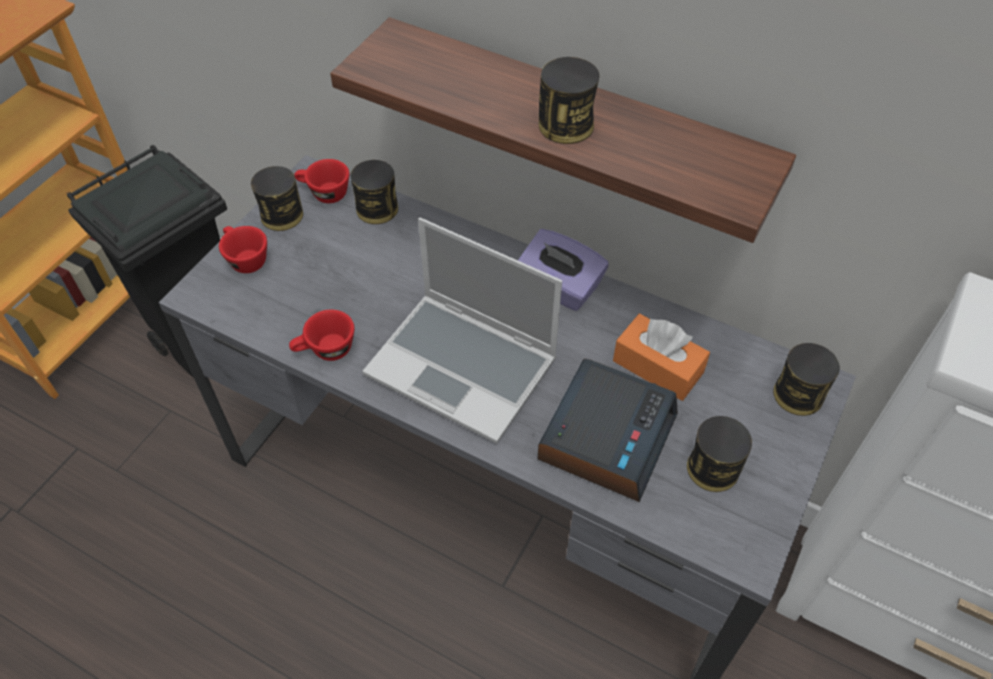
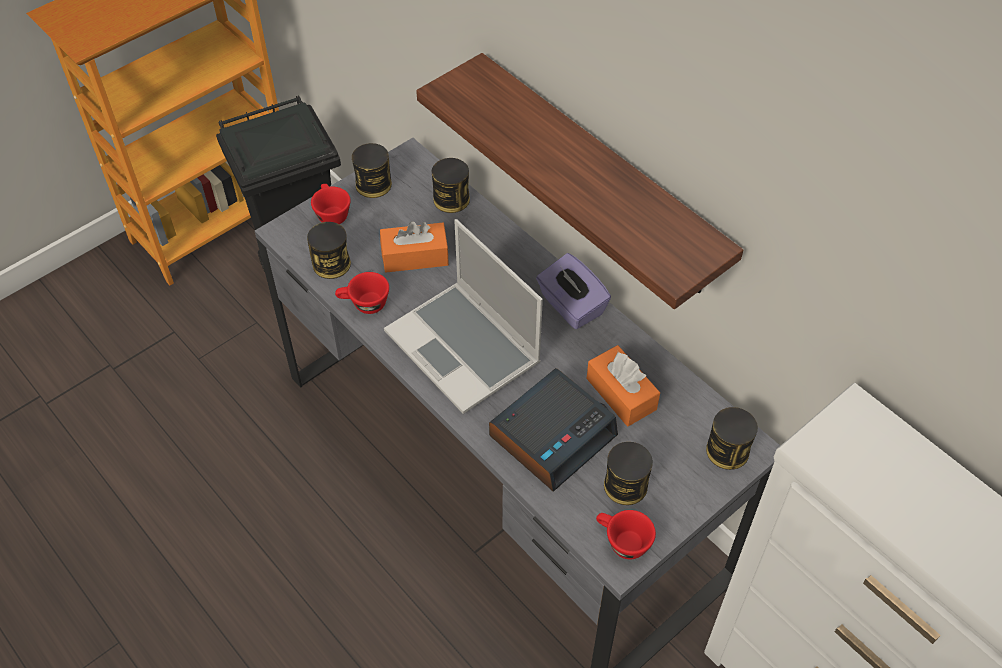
camera: 20 degrees right, 0 degrees up
red cup [294,159,349,203] -> red cup moved to [596,510,656,559]
can [539,57,600,144] -> can moved to [307,222,351,279]
none -> orange tissue box [380,221,449,273]

